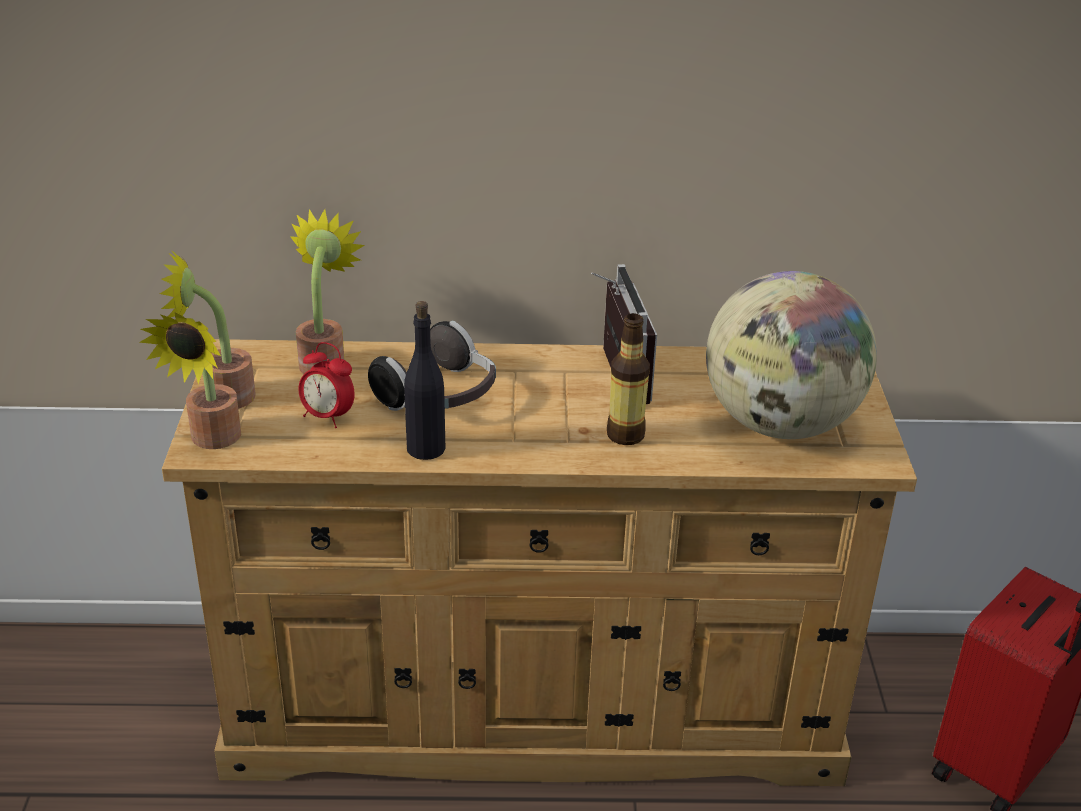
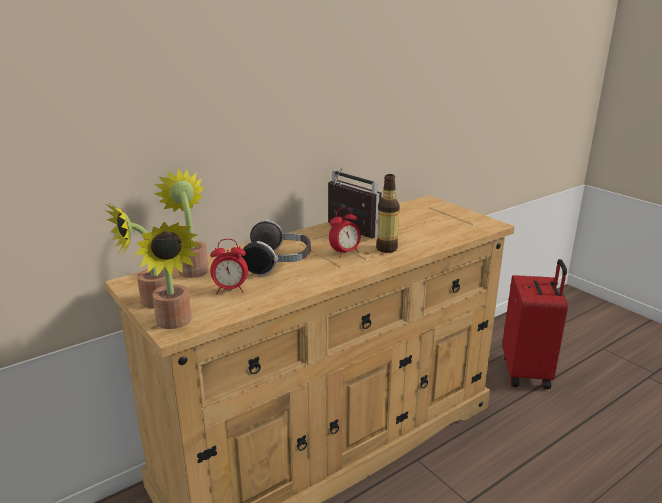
camera: 35 degrees left, 10 degrees down
black bottle [404,301,445,460] -> none
globe [706,271,877,439] -> none
none -> alarm clock [329,207,361,257]

